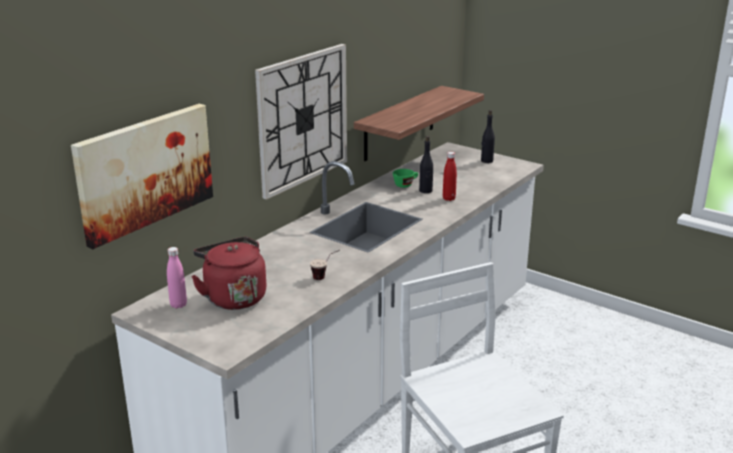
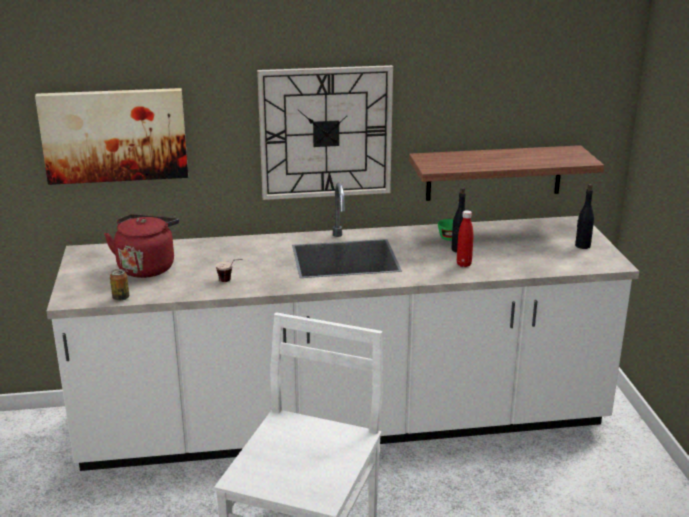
camera: 45 degrees right, 0 degrees up
pink bottle [167,247,187,308] -> none
none -> can [110,269,129,301]

